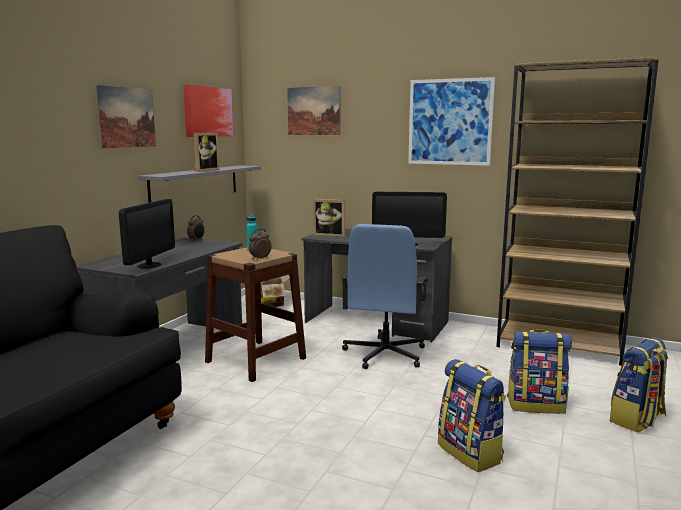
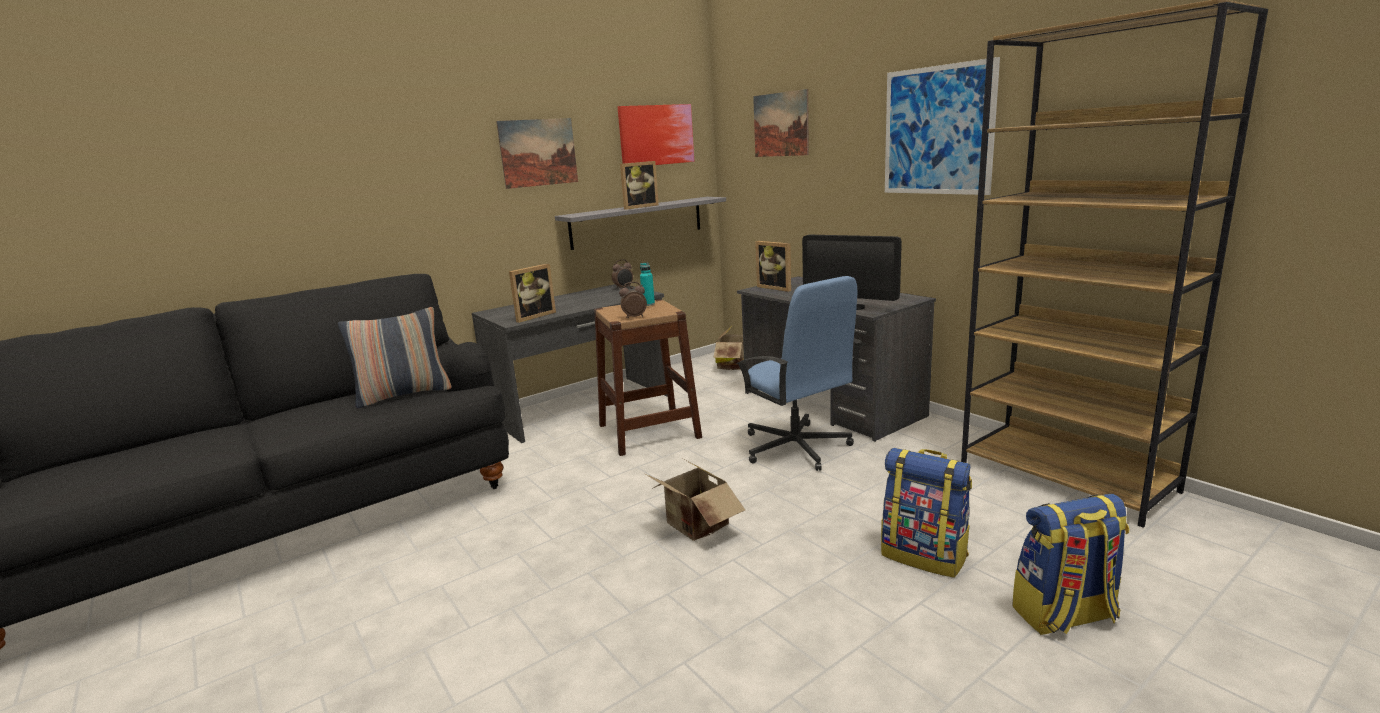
camera: 30 degrees right, 5 degrees up
monitor [119,199,175,268] -> picture frame [509,264,556,323]
blue office chair [341,224,428,369] -> blue office chair turned 75 degrees counterclockwise [736,276,862,471]
backpack [438,359,506,472] -> none
none -> pillow [338,307,452,408]
none -> cardboard box [645,459,745,541]

